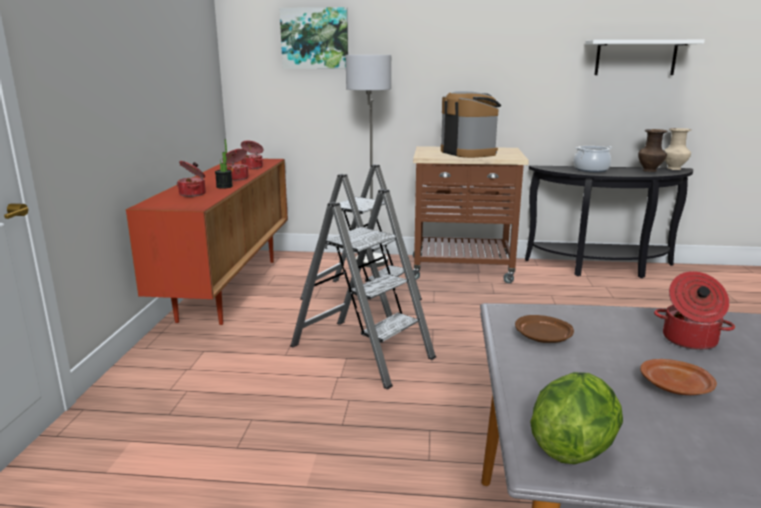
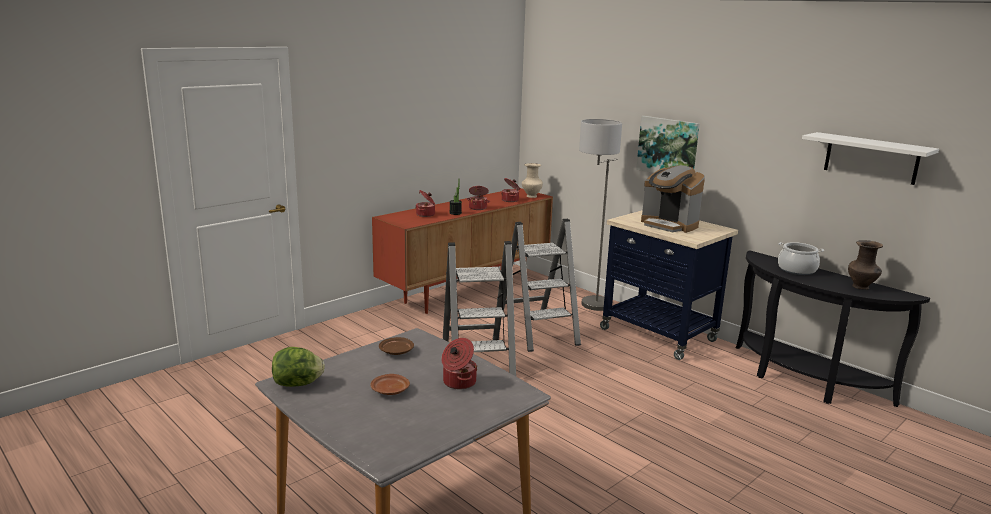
camera: 40 degrees right, 0 degrees up
picture [280,7,348,69] -> picture moved to [636,116,700,173]
brown cart [413,146,529,283] -> blue cart [600,210,738,360]
coffee machine [441,91,501,158] -> coffee machine turned 120 degrees clockwise [641,165,705,233]
beige vase [664,128,691,170] -> beige vase moved to [522,163,543,198]

